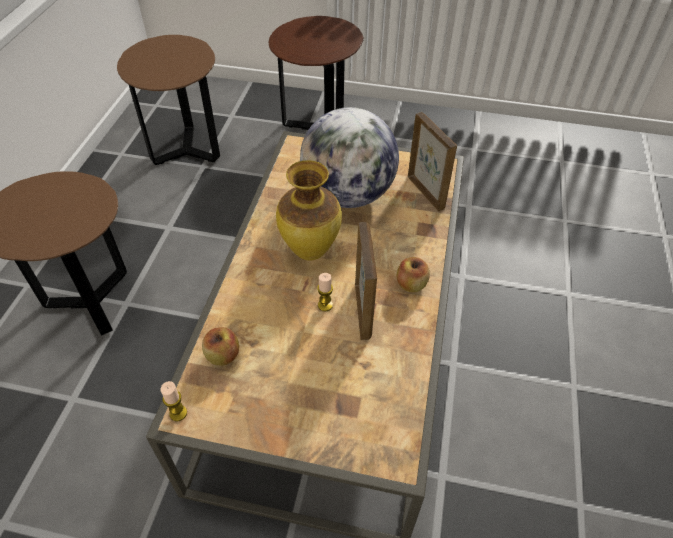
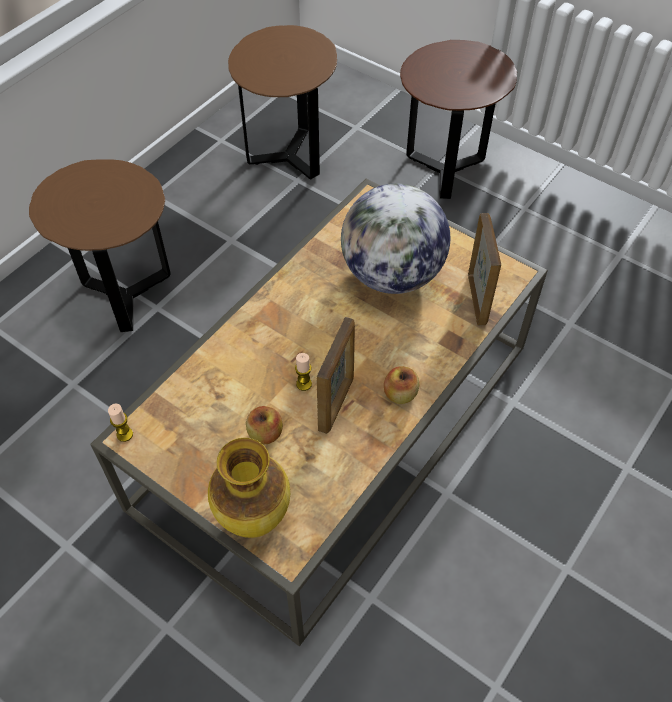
camera: 25 degrees right, 5 degrees up
apple [202,327,239,366] -> apple moved to [246,406,283,445]
vase [276,160,342,261] -> vase moved to [208,438,290,538]

